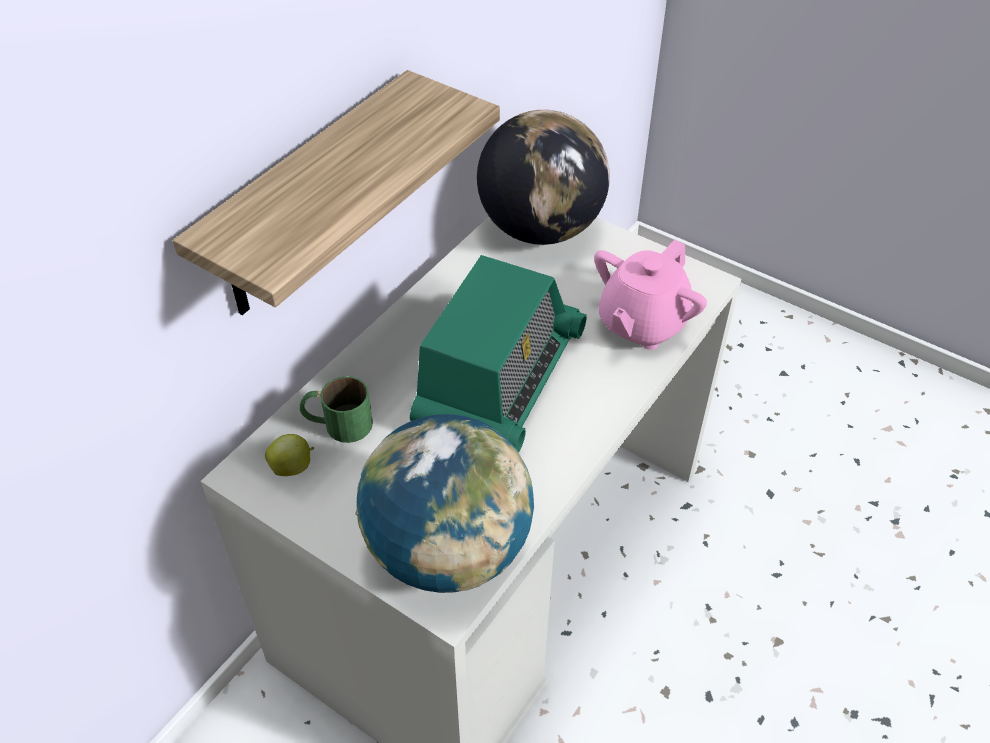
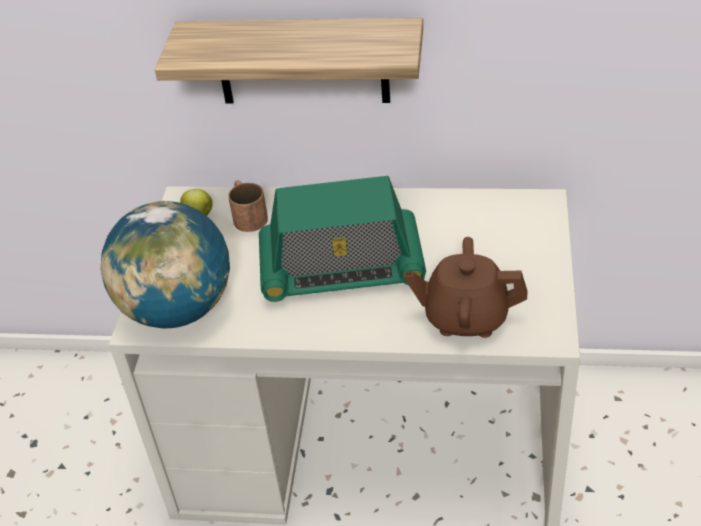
camera: 65 degrees right, 5 degrees down
green mug [300,376,373,443] -> brown mug [228,180,268,232]
globe [477,110,610,245] -> none
pink teapot [594,240,707,350] -> brown teapot [404,237,528,338]

